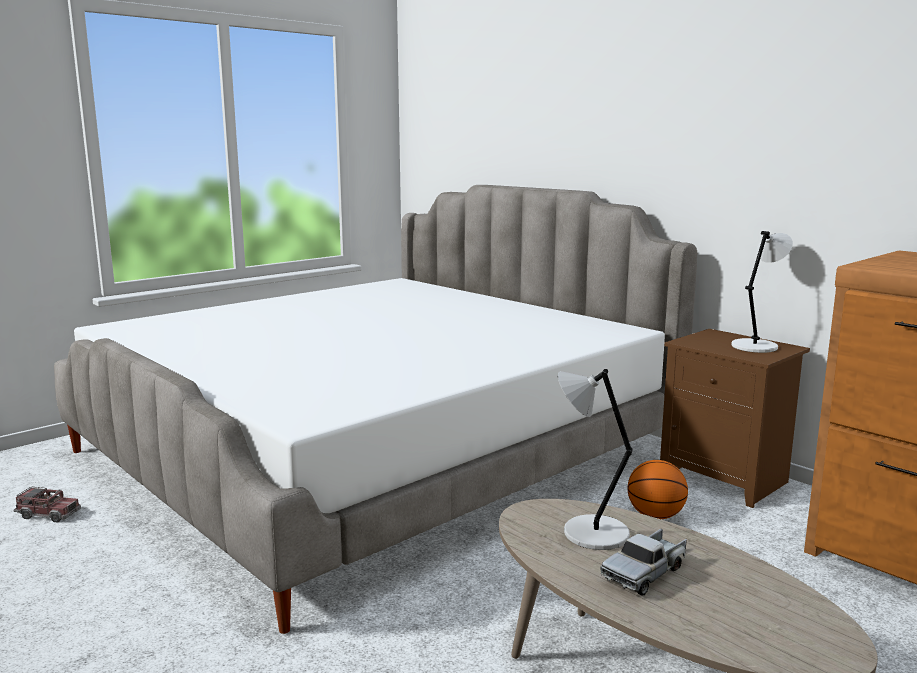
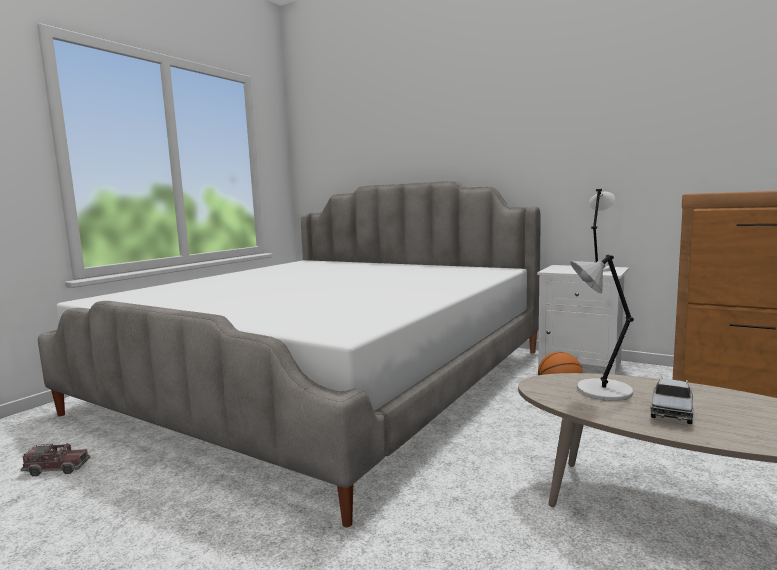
camera: 15 degrees left, 5 degrees down
brown nightstand [660,329,810,508] -> white nightstand [537,265,629,375]

